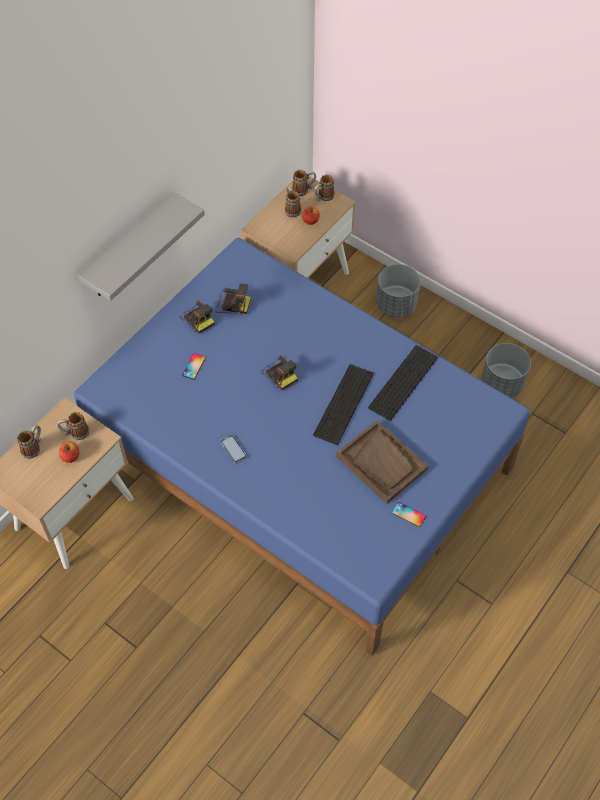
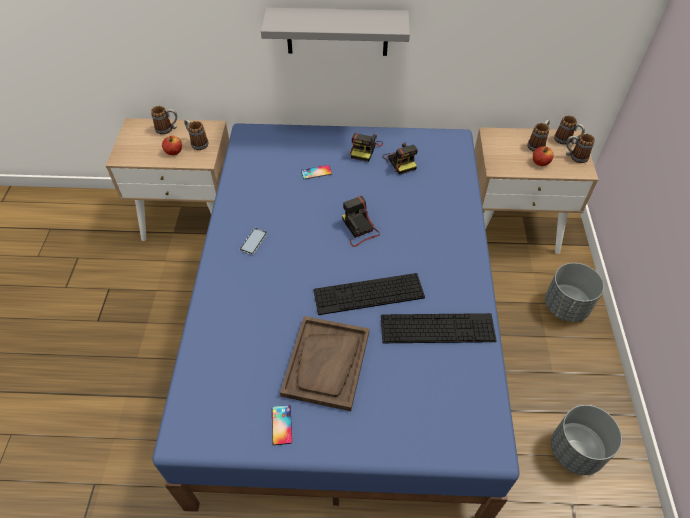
camera: 55 degrees right, 5 degrees down
camera [261,355,298,390] -> camera turned 135 degrees clockwise [342,196,380,247]

